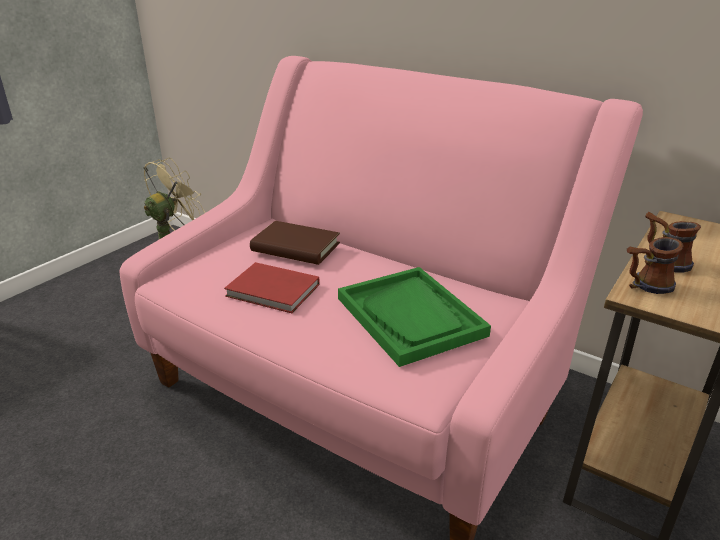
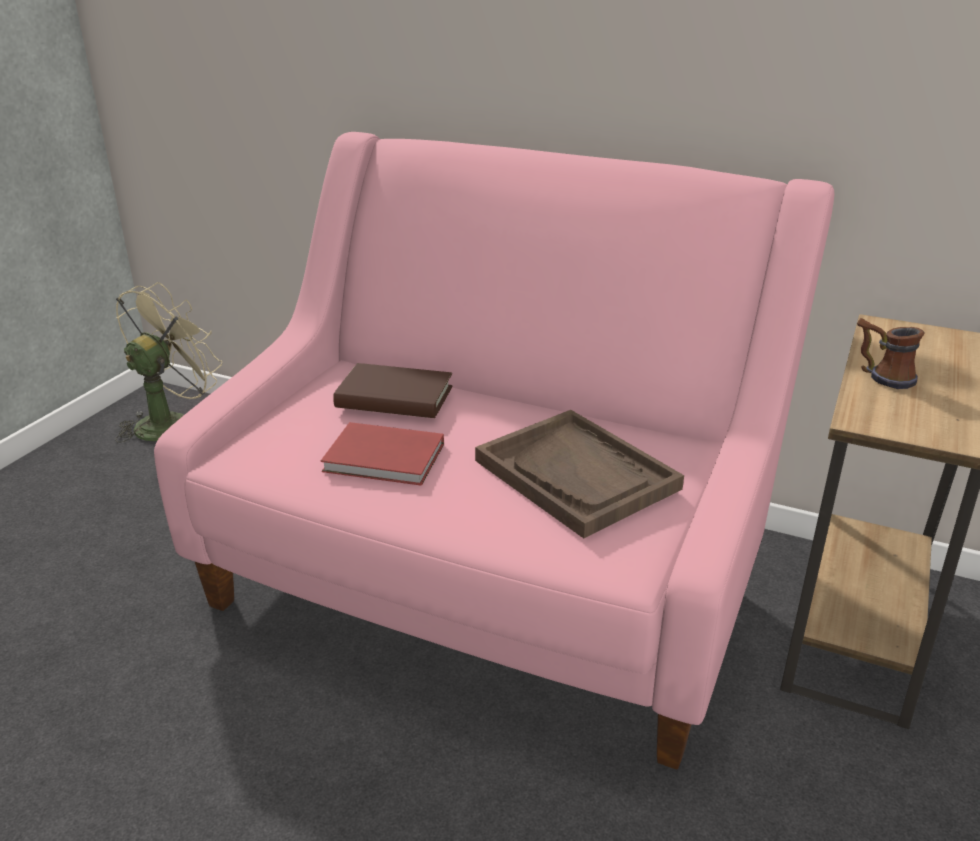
camera: 10 degrees left, 0 degrees up
green tray [338,267,491,367] -> brown tray [475,410,684,538]
mug [627,237,684,294] -> none

